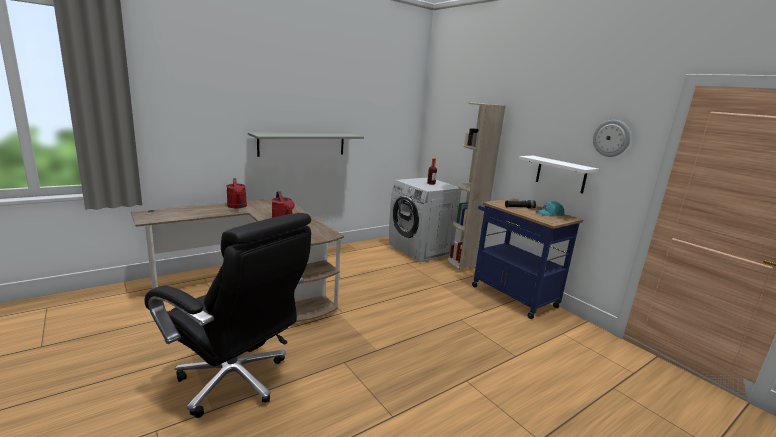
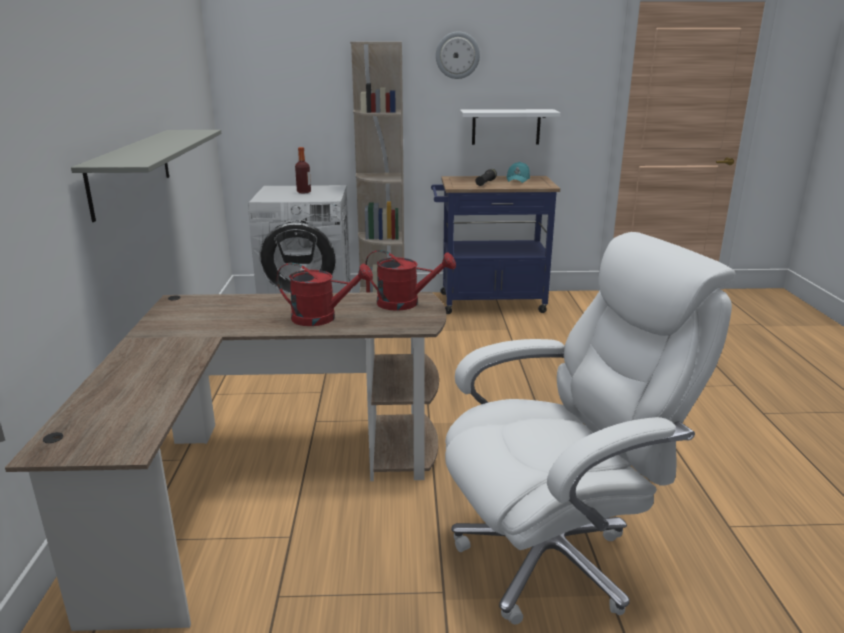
camera: 55 degrees left, 5 degrees up
black office chair [145,213,311,418] -> white office chair [445,232,735,624]
red watering can [226,178,247,208] -> red watering can moved to [365,250,456,311]
wall clock [593,120,631,157] -> wall clock moved to [436,31,480,79]

